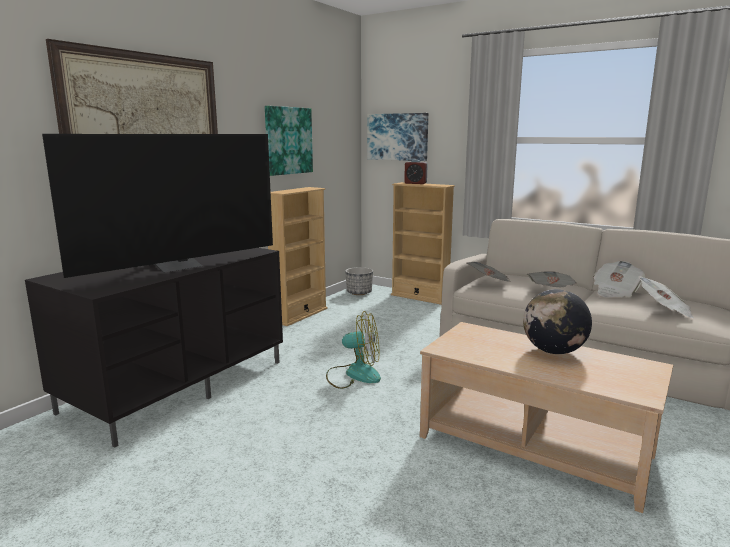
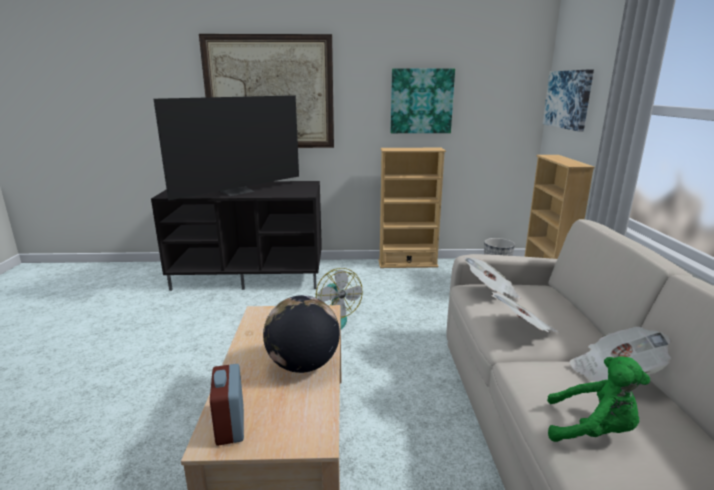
camera: 55 degrees right, 5 degrees up
television [42,134,273,278] -> television turned 60 degrees counterclockwise [154,95,299,200]
alarm clock [404,160,428,184] -> alarm clock moved to [210,364,244,446]
newspaper [639,276,694,319] -> green plush toy [547,356,650,442]

